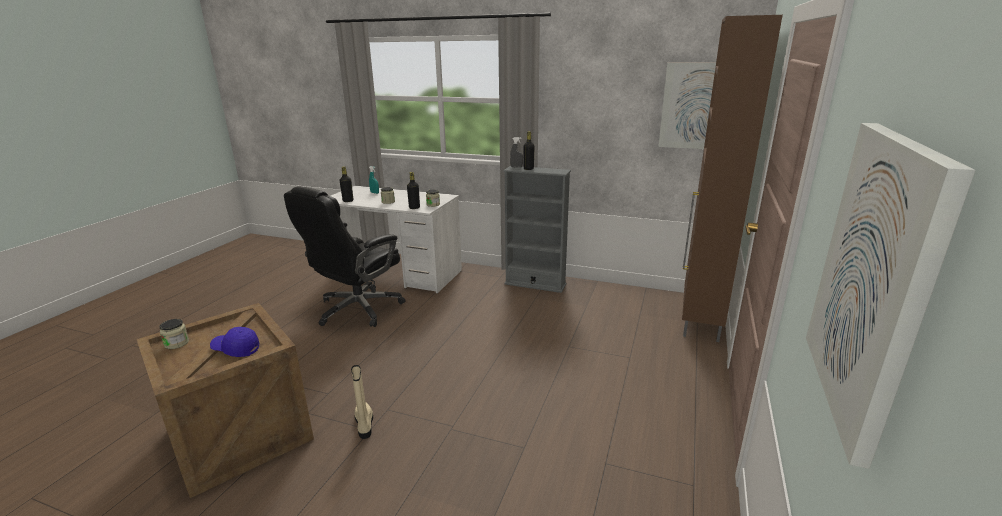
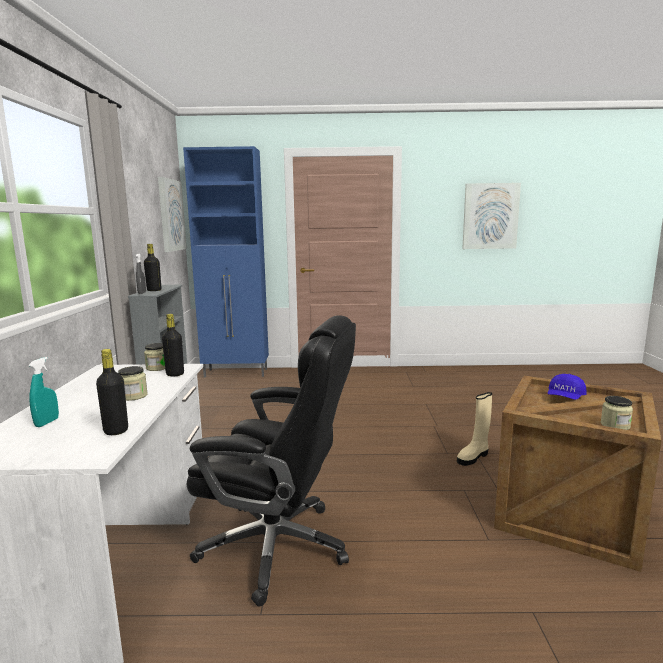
camera: 110 degrees left, 10 degrees down
blue cap [210,327,259,357] -> blue cap turned 45 degrees clockwise [548,374,587,400]
brown cabinet [682,15,783,342] -> blue cabinet [183,146,269,377]

